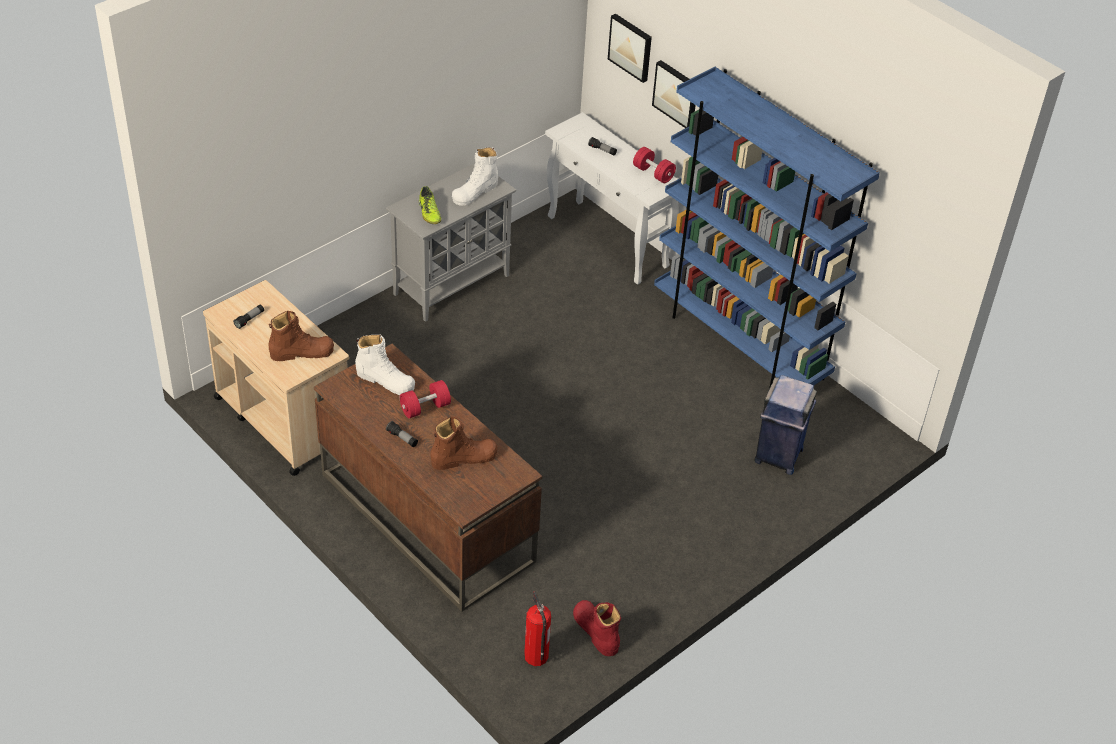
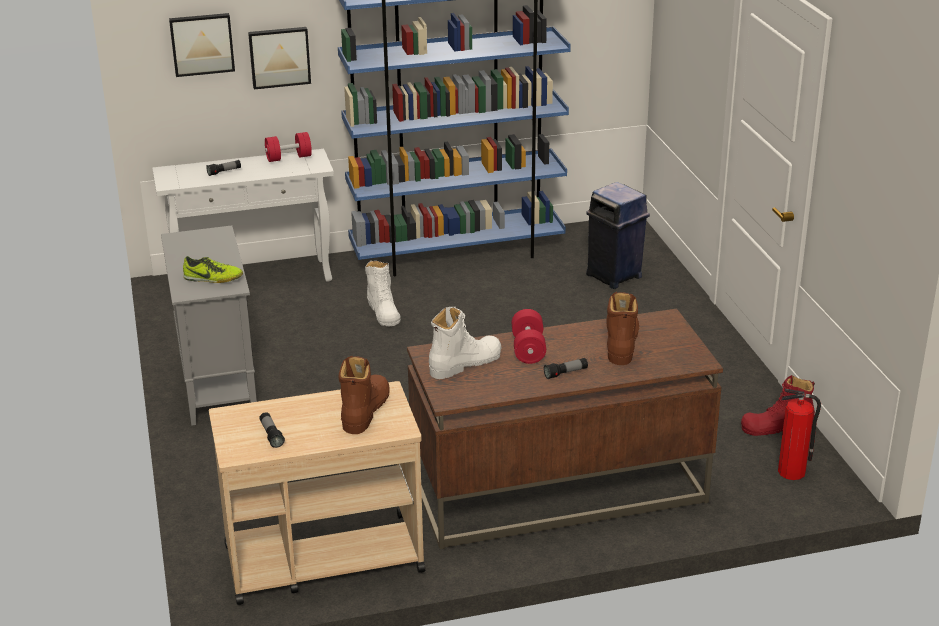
camera: 60 degrees left, 15 degrees down
white boot [452,147,498,206] -> white boot moved to [365,260,401,326]

